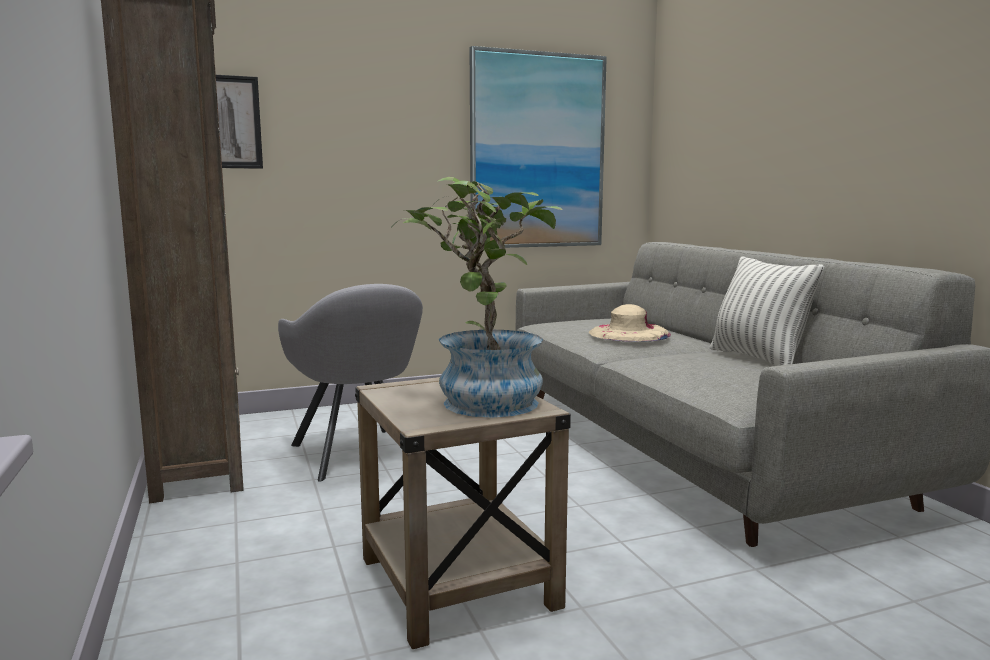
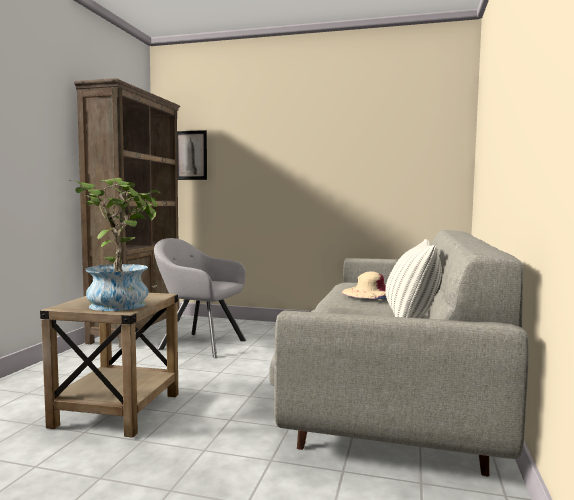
camera: 35 degrees right, 5 degrees down
grey armchair [278,284,423,482] -> grey armchair turned 105 degrees clockwise [154,238,246,358]
picture [470,46,607,248] -> none

